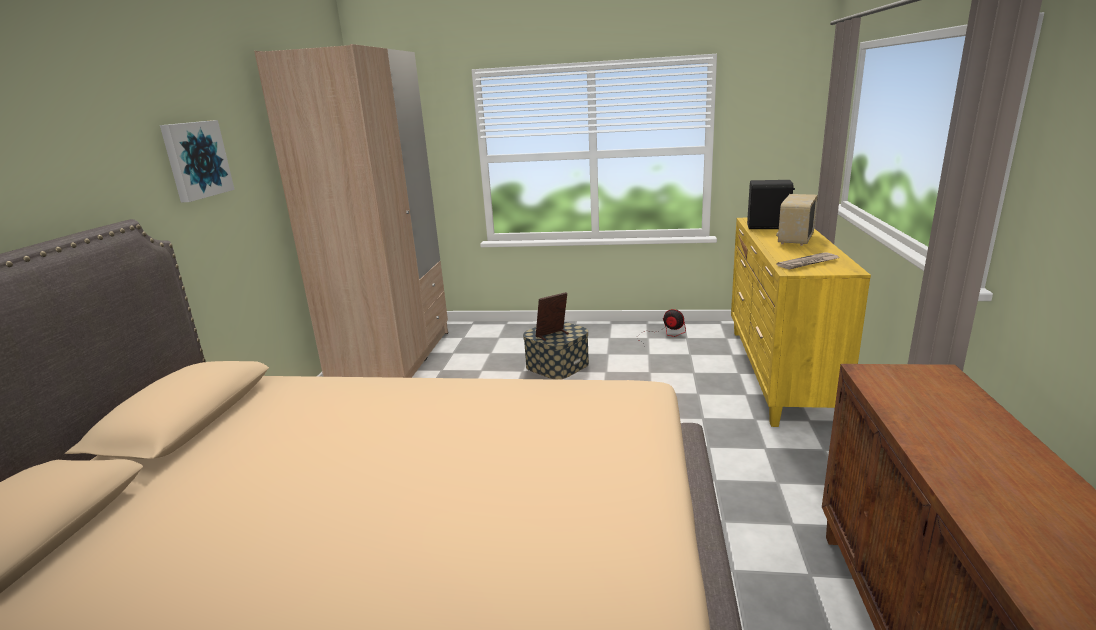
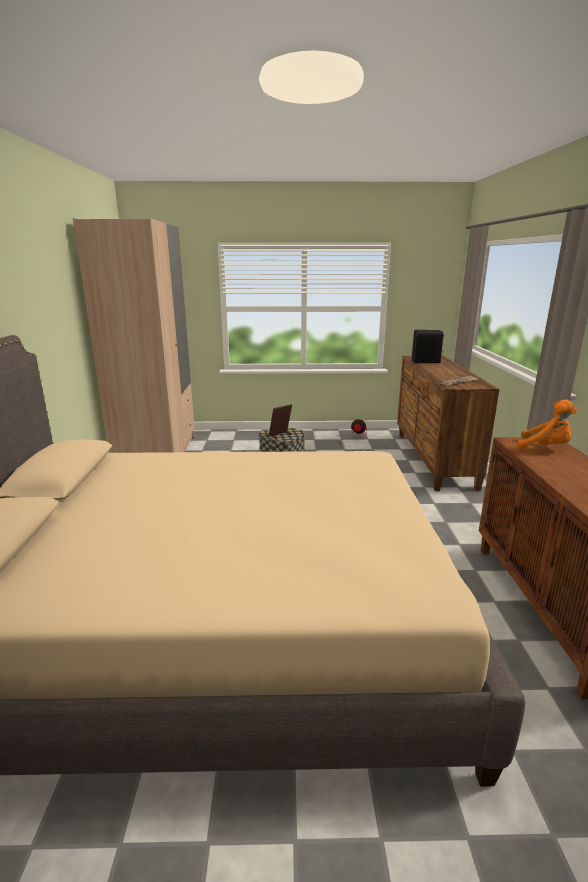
camera: 10 degrees left, 0 degrees up
picture [160,120,235,202] -> none
yellow dresser [731,217,871,427] -> brown dresser [397,356,500,491]
radio [776,194,818,246] -> none
none -> orange plush toy [517,400,577,449]

